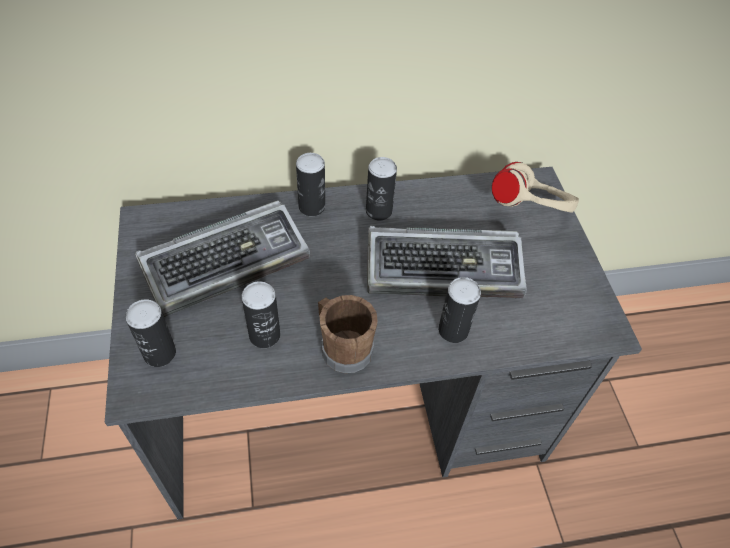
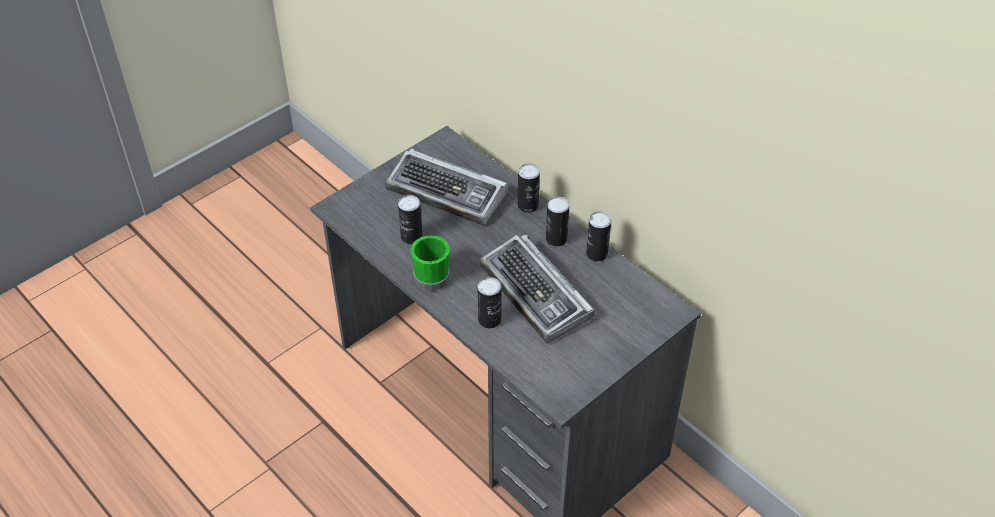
camera: 60 degrees right, 5 degrees down
can [125,299,176,367] -> can moved to [586,212,611,262]
brown mug [318,295,378,373] -> green mug [410,235,450,291]
beige headphones [492,162,579,213] -> none

